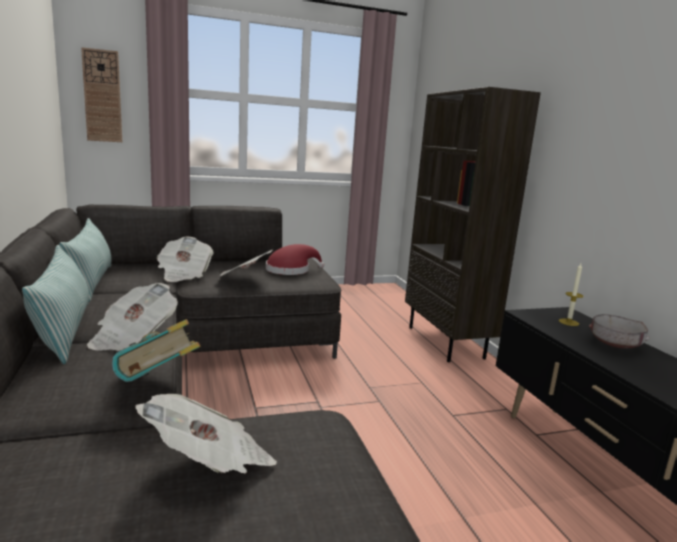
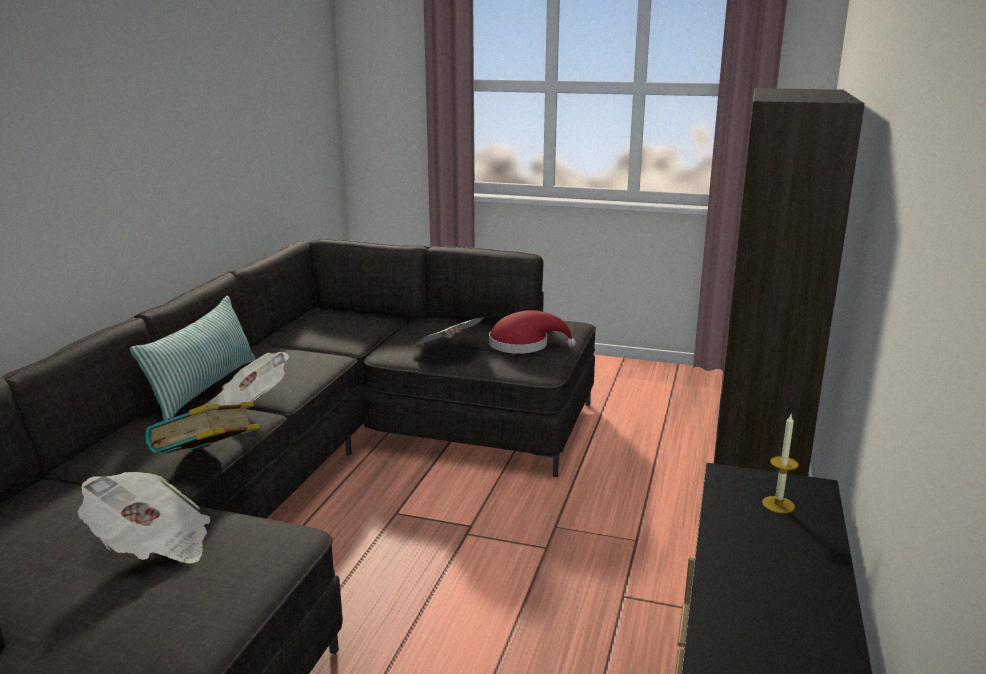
camera: 35 degrees right, 5 degrees up
pillow [59,218,111,302] -> none
wall clock [81,47,122,142] -> none
newspaper [157,237,213,282] -> none
grey bowl [589,314,650,348] -> none

